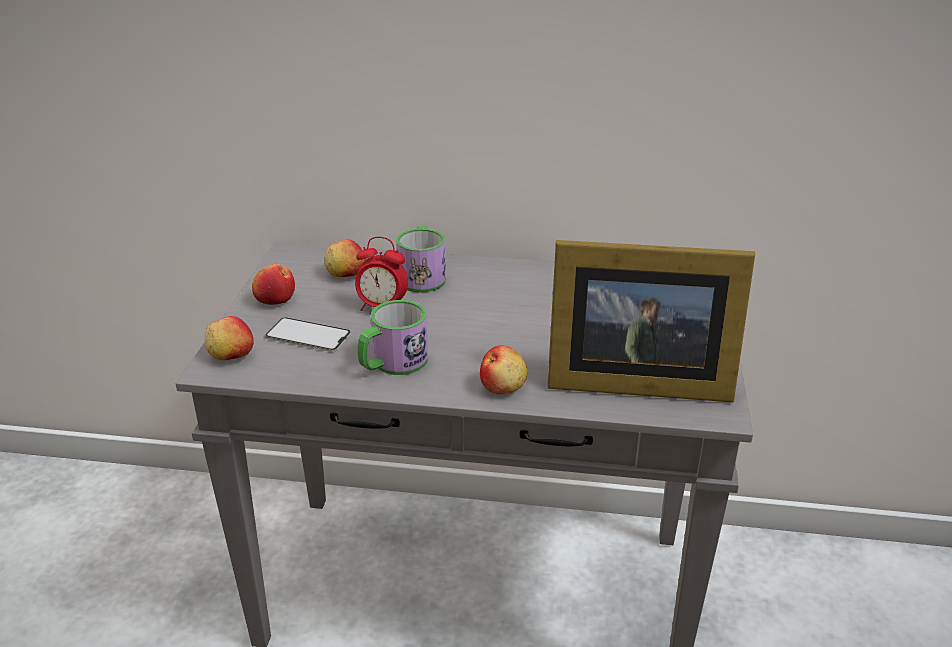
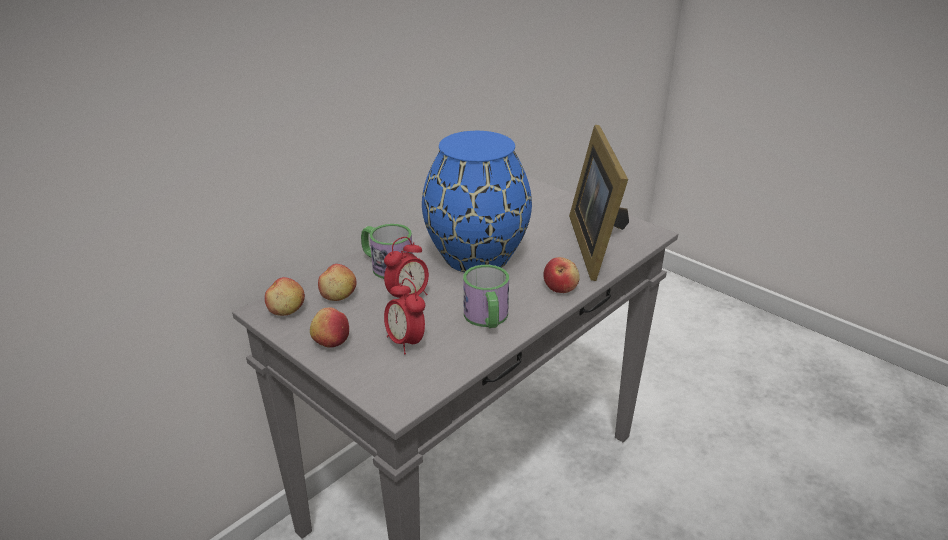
camera: 55 degrees left, 0 degrees up
apple [205,316,254,360] -> apple moved to [265,277,305,316]
phone [265,317,351,352] -> alarm clock [384,278,425,355]
picture frame [547,240,755,403] -> picture frame turned 135 degrees clockwise [569,125,629,281]
none -> blue vase [422,131,532,272]

